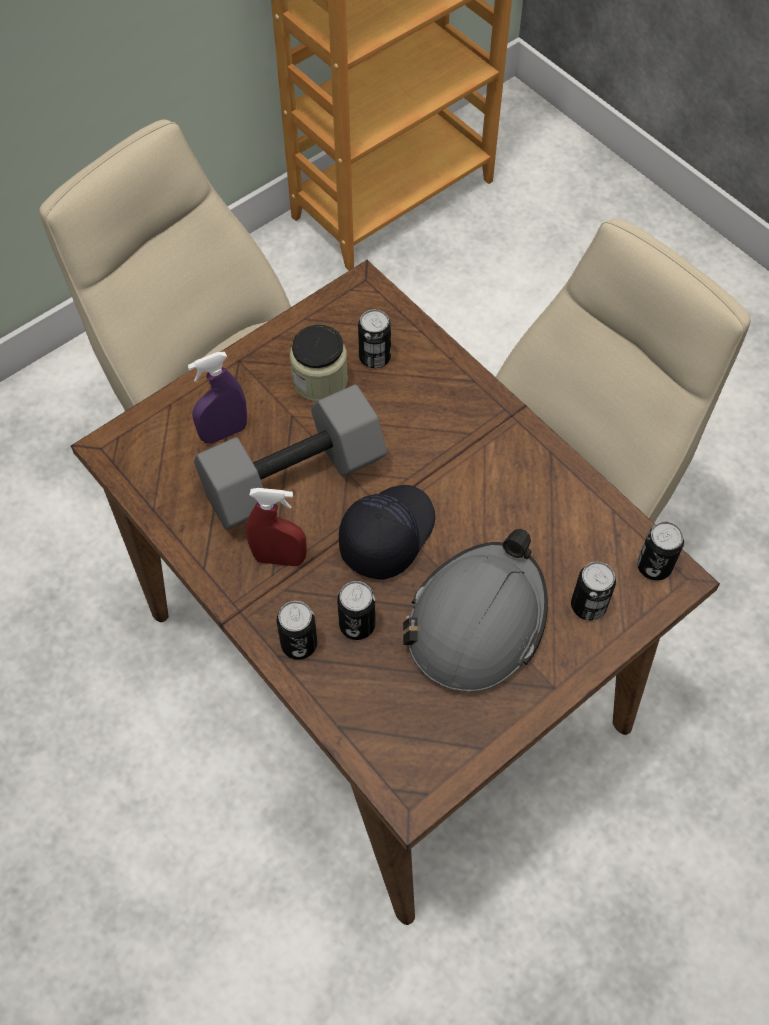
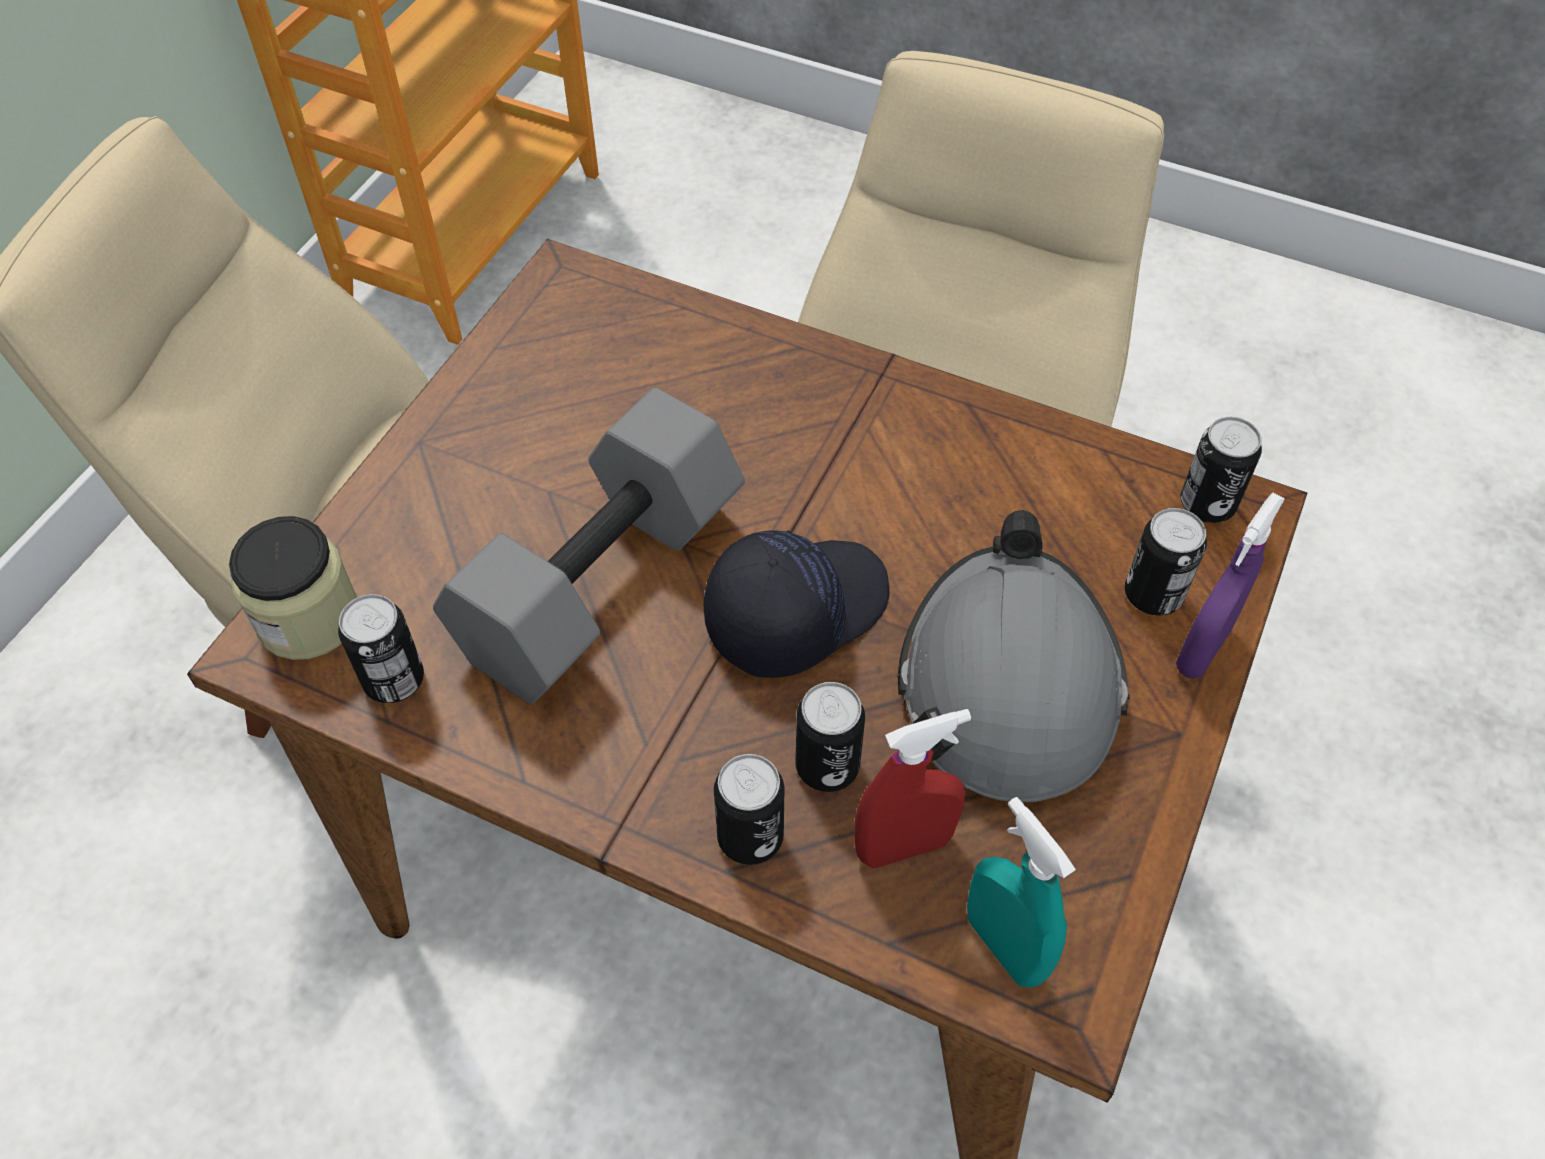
camera: 25 degrees left, 5 degrees down
purple spray bottle [188,352,247,444] -> purple spray bottle moved to [1176,493,1285,679]
red spray bottle [246,488,307,566] -> red spray bottle moved to [854,709,971,868]
jar [290,325,348,402] -> jar moved to [229,516,357,660]
black cap [339,485,435,580] -> black cap turned 45 degrees clockwise [703,530,889,678]
can [358,309,391,368] -> can moved to [338,594,424,703]
none -> turquoise spray bottle [967,797,1076,988]

